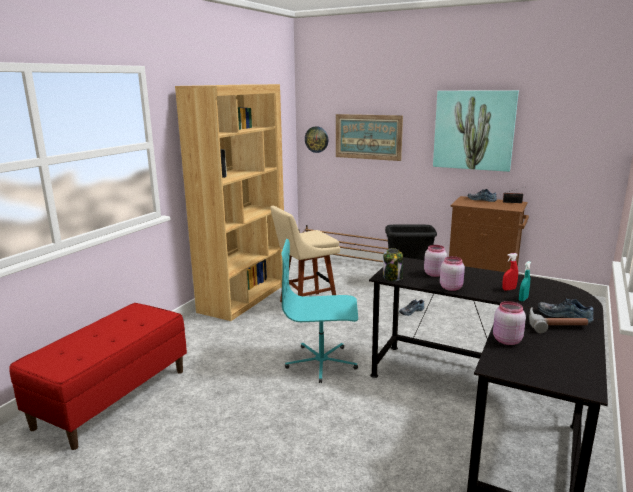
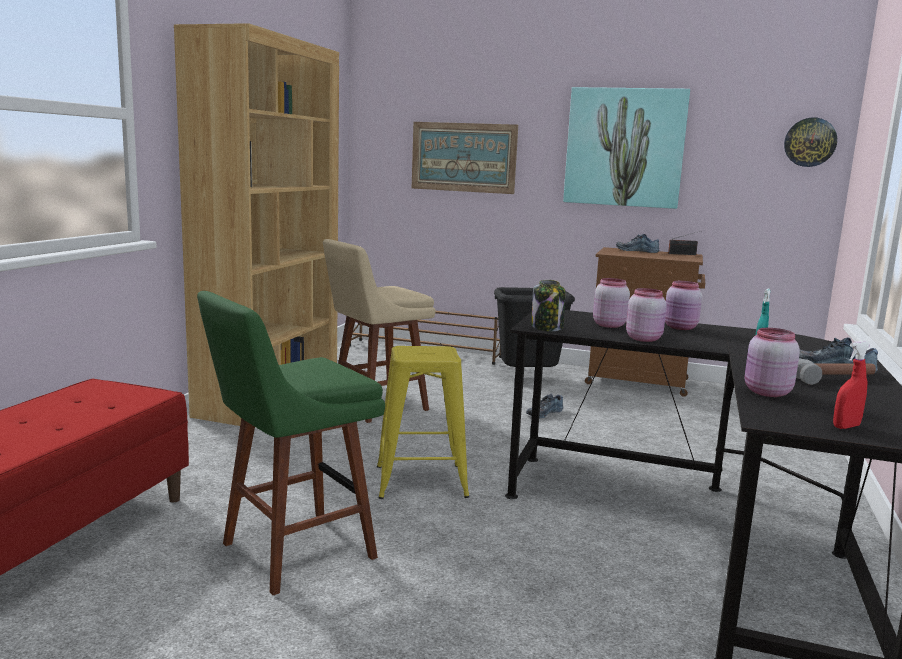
camera: 10 degrees left, 5 degrees down
turquoise office chair [281,239,358,383] -> yellow stool [377,346,469,499]
wall clock [305,126,328,153] -> wall clock moved to [784,117,837,167]
red spray bottle [502,253,518,290] -> red spray bottle moved to [833,341,870,429]
none -> green stool [197,291,385,595]
none -> pink jar [665,281,702,330]

